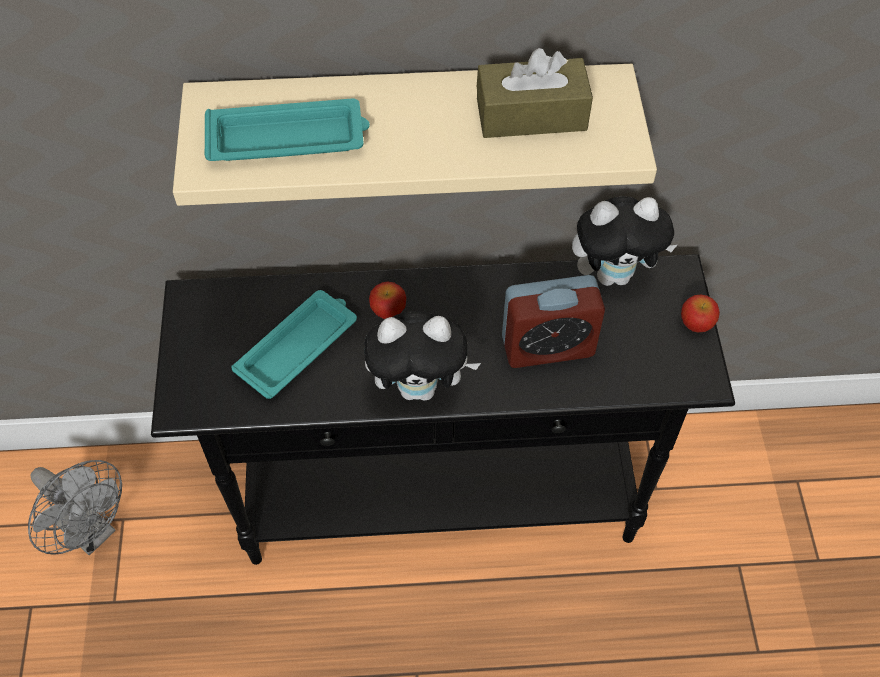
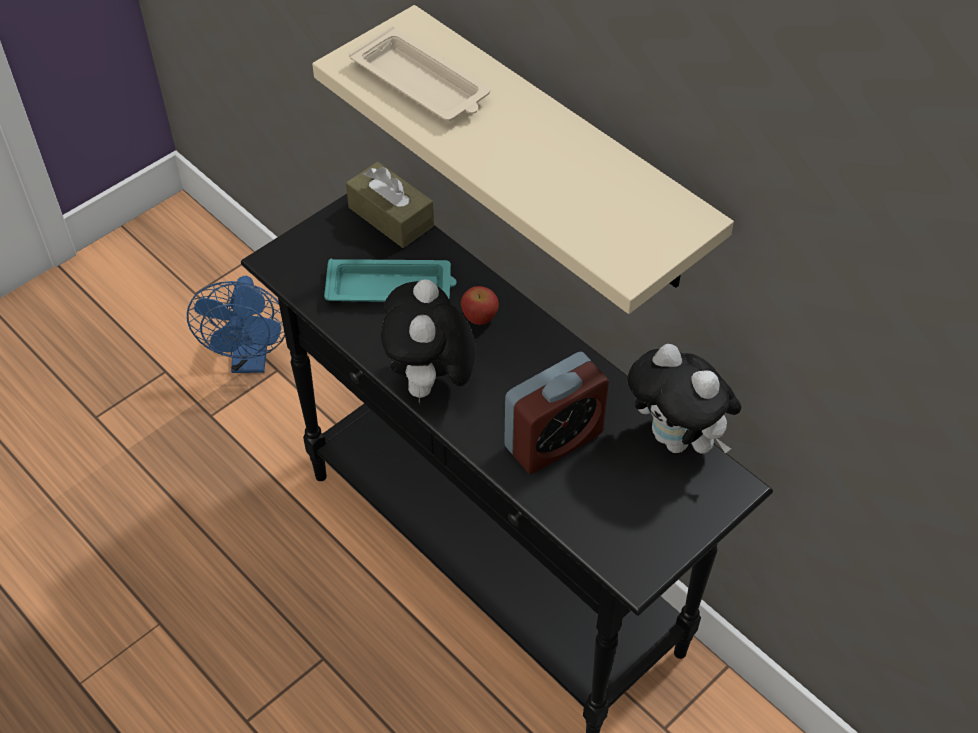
camera: 50 degrees right, 5 degrees down
grey fan [28,460,122,555] -> blue fan [187,276,285,373]
turquoise tray [205,99,370,161] -> beige tray [349,26,490,121]
plush toy [364,311,481,401] -> plush toy turned 45 degrees clockwise [381,280,476,405]
brown tissue box [477,48,593,138] -> brown tissue box moved to [346,161,434,248]
alarm clock [502,275,605,368] -> alarm clock turned 75 degrees counterclockwise [504,352,609,474]
apple [681,295,720,332] -> none

